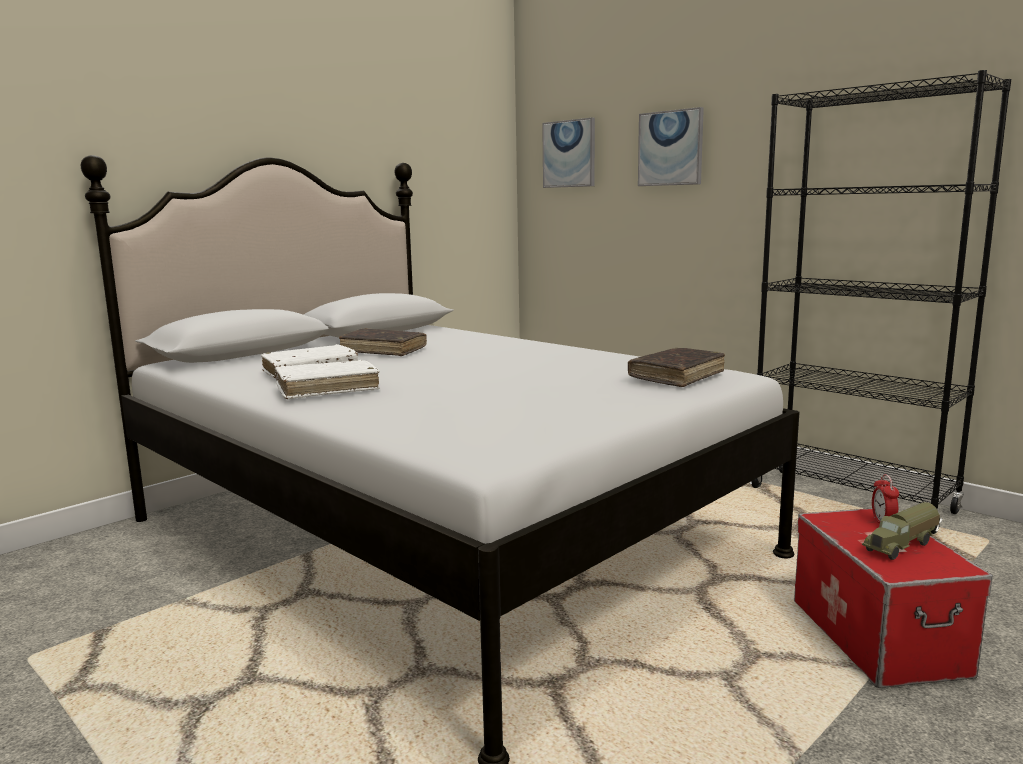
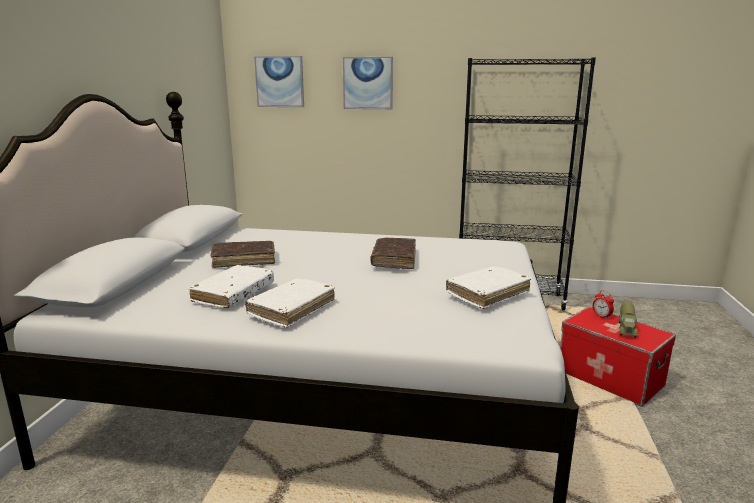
camera: 35 degrees left, 5 degrees up
brown book [628,348,725,387] -> brown book moved to [371,238,416,269]
none -> white book [446,267,531,309]

